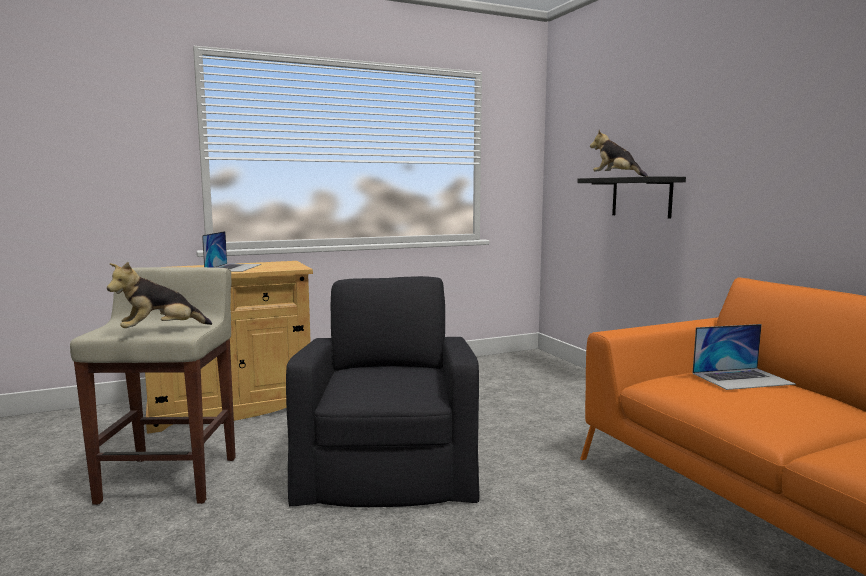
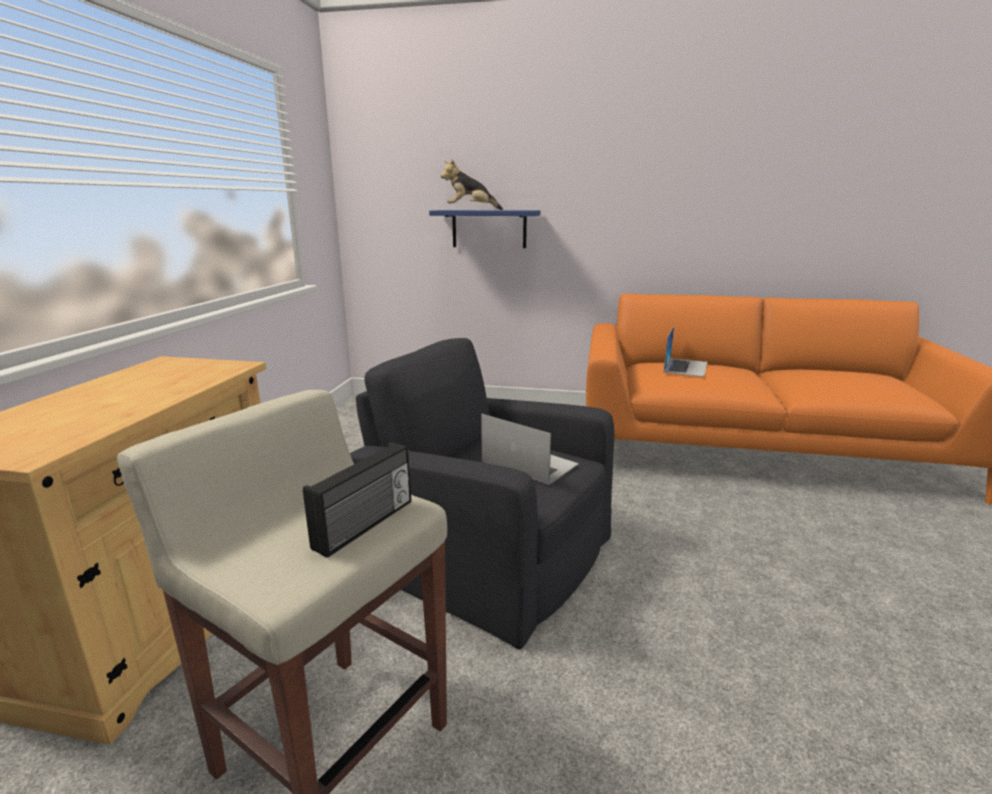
camera: 55 degrees left, 10 degrees up
plush toy [107,262,212,328] -> radio [303,442,411,558]
laptop [202,231,261,272] -> laptop moved to [481,413,579,485]
black shelf [577,176,686,219] -> blue shelf [429,210,541,248]

